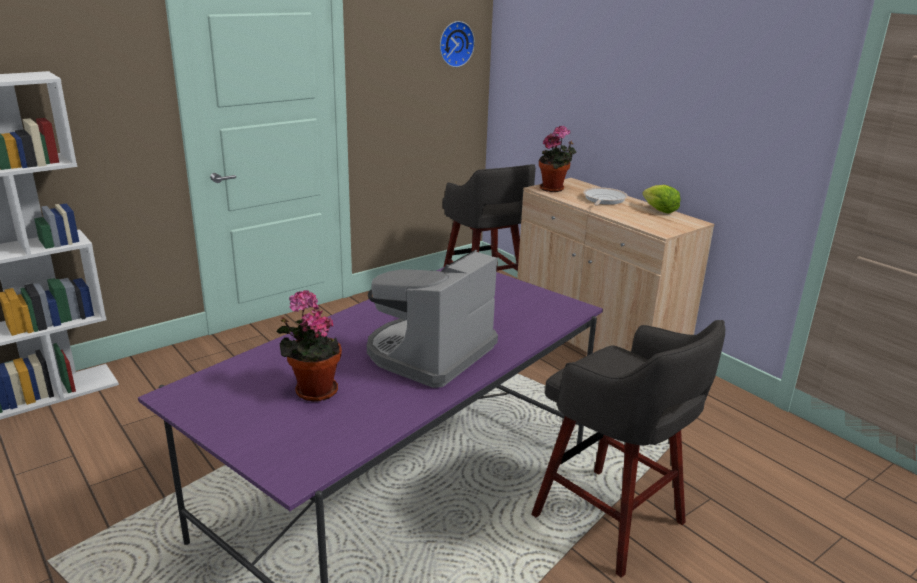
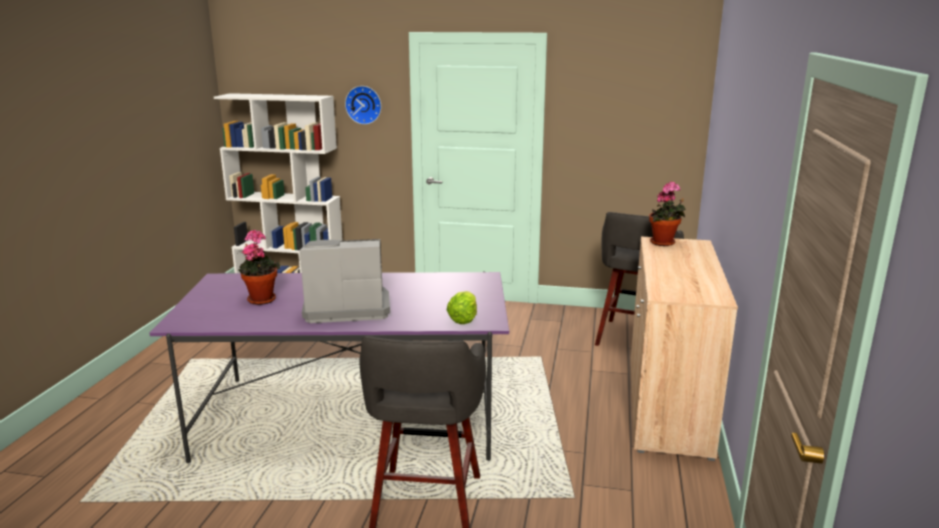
camera: 50 degrees right, 5 degrees down
wall clock [440,21,475,67] -> wall clock moved to [345,86,381,125]
frying pan [584,187,628,206] -> none
lettuce [642,185,681,213] -> lettuce moved to [447,291,477,324]

